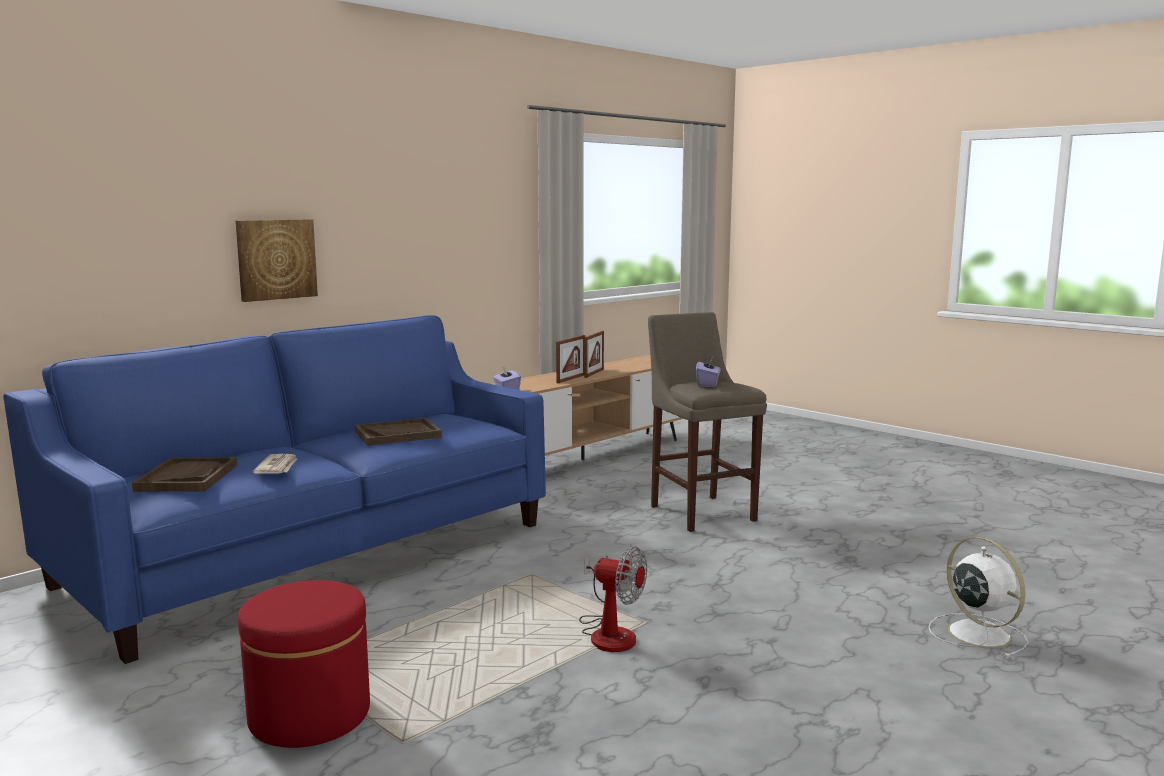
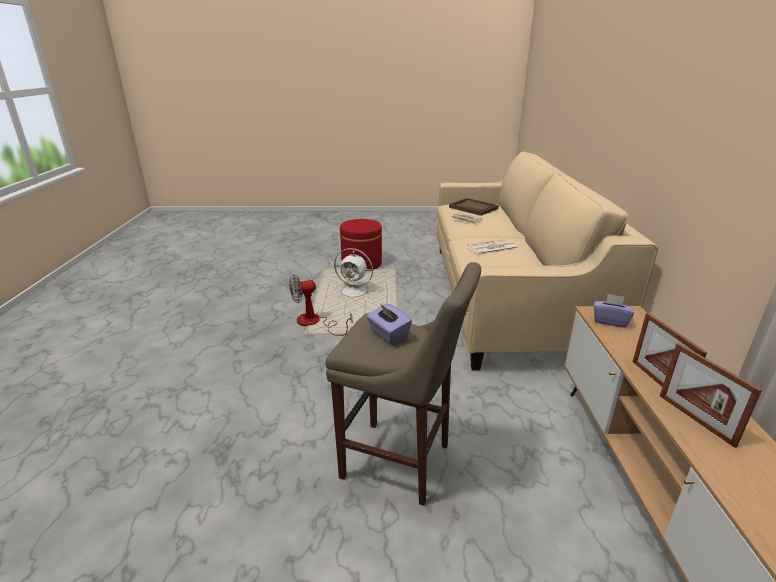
camera: 135 degrees right, 15 degrees up
blue sofa [3,315,546,664] -> beige sofa [436,151,658,370]
picture [236,219,318,302] -> none
brown tray [355,418,442,446] -> newspaper [467,239,518,255]
white fan [928,537,1029,658] -> white fan moved to [334,248,375,300]

